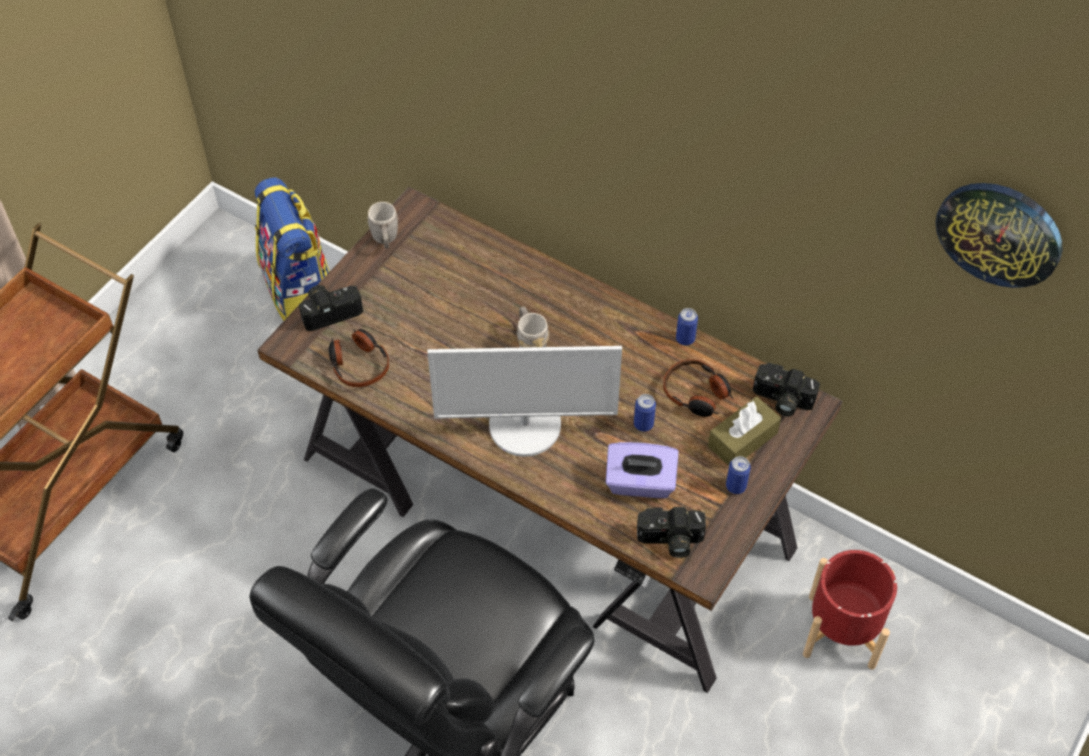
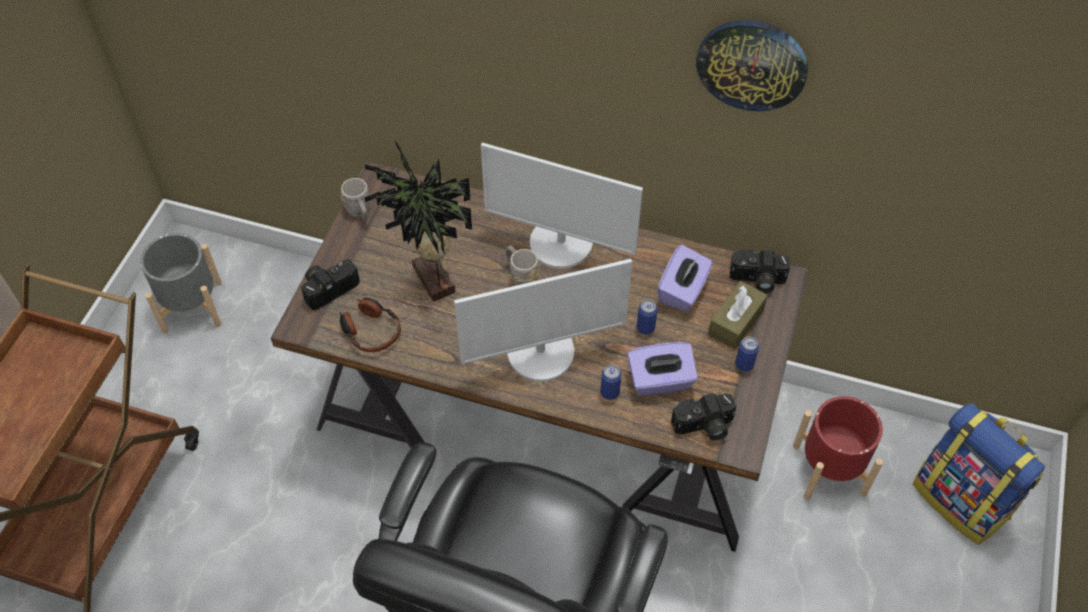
camera: 15 degrees left, 0 degrees up
backpack [255,177,330,321] -> backpack moved to [913,403,1045,545]
headphones [663,359,733,417] -> purple tissue box [657,244,713,312]
can [676,308,698,346] -> can moved to [600,365,622,400]
wall clock [936,183,1062,288] -> wall clock moved to [696,20,808,112]
none -> grey planter [140,233,222,334]
none -> potted plant [364,141,472,301]
none -> monitor [481,143,643,269]

